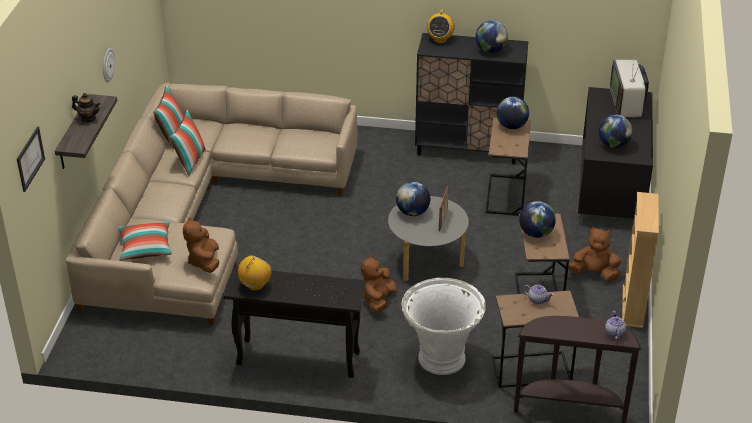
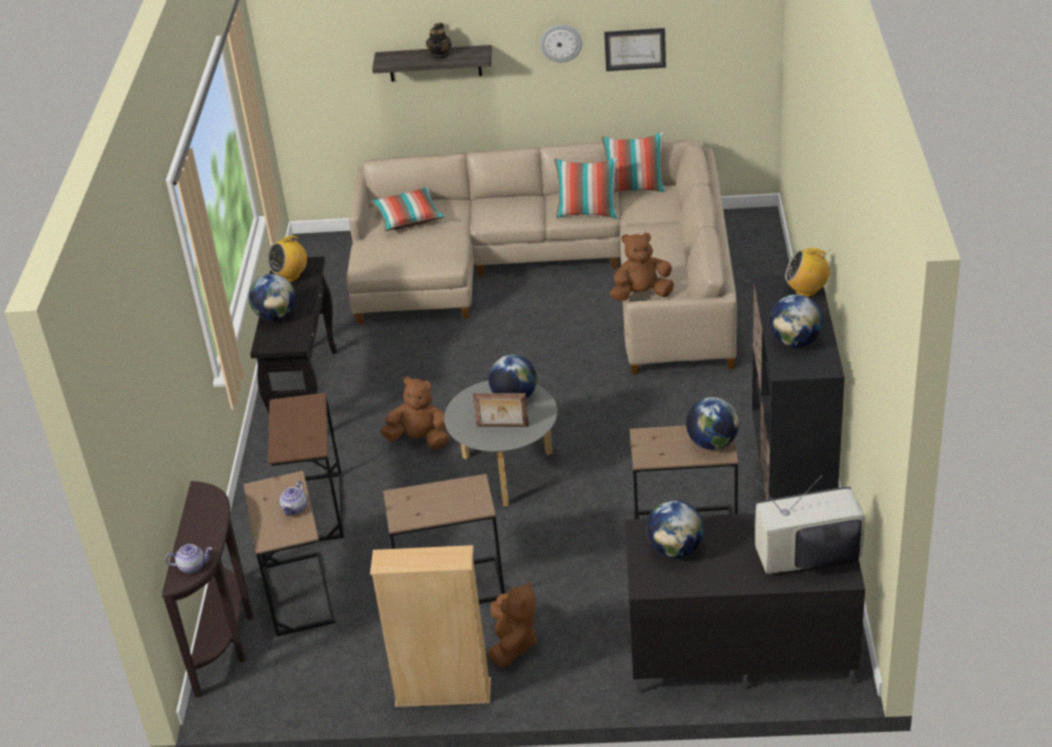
camera: 85 degrees right, 0 degrees up
picture [17,126,45,192] -> picture moved to [604,28,666,71]
brown plush toy [183,217,219,273] -> brown plush toy moved to [610,232,674,301]
radio [238,255,271,291] -> radio turned 120 degrees clockwise [268,233,307,282]
white planter [401,278,486,375] -> brown side table [268,393,344,542]
globe [519,201,556,238] -> globe moved to [249,274,296,321]

